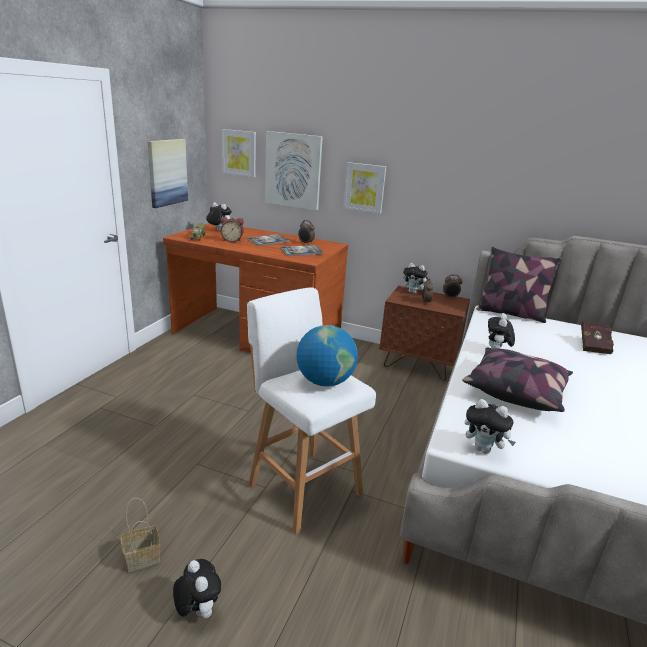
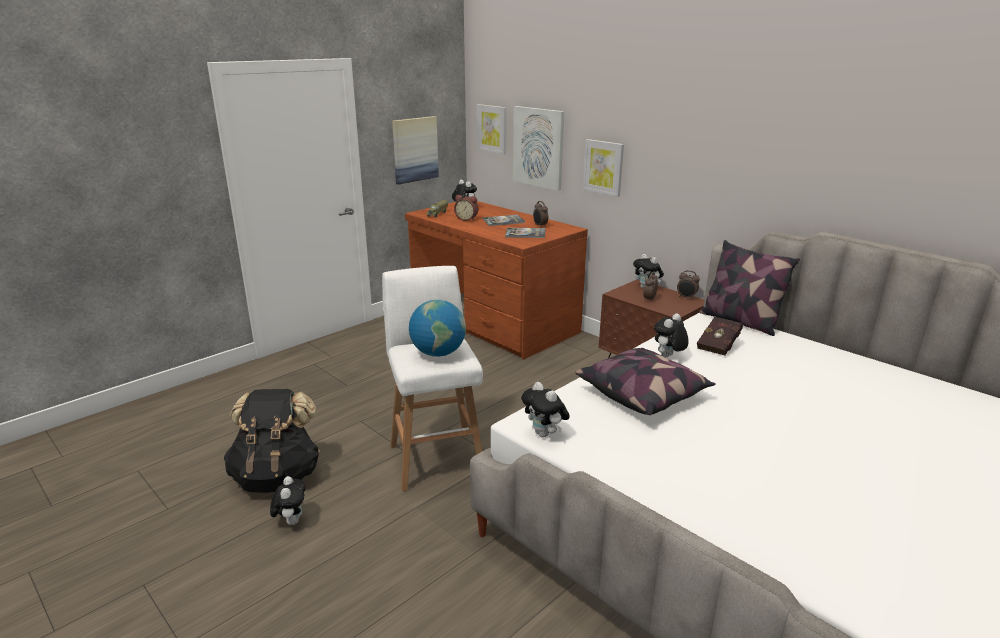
camera: 25 degrees right, 0 degrees up
basket [121,498,160,572] -> black backpack [224,389,320,493]
red book [581,321,614,354] -> red book moved to [697,317,743,355]

